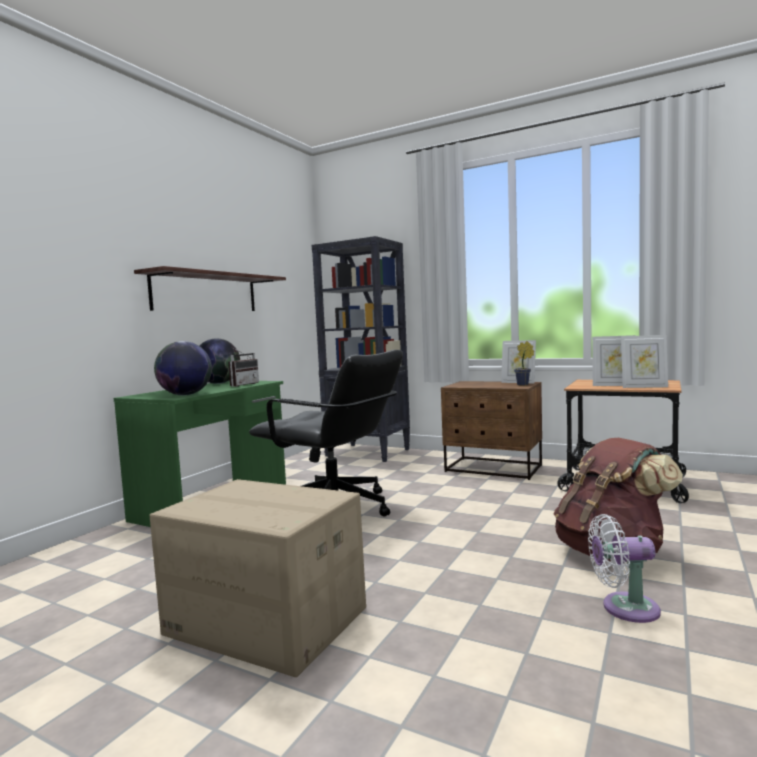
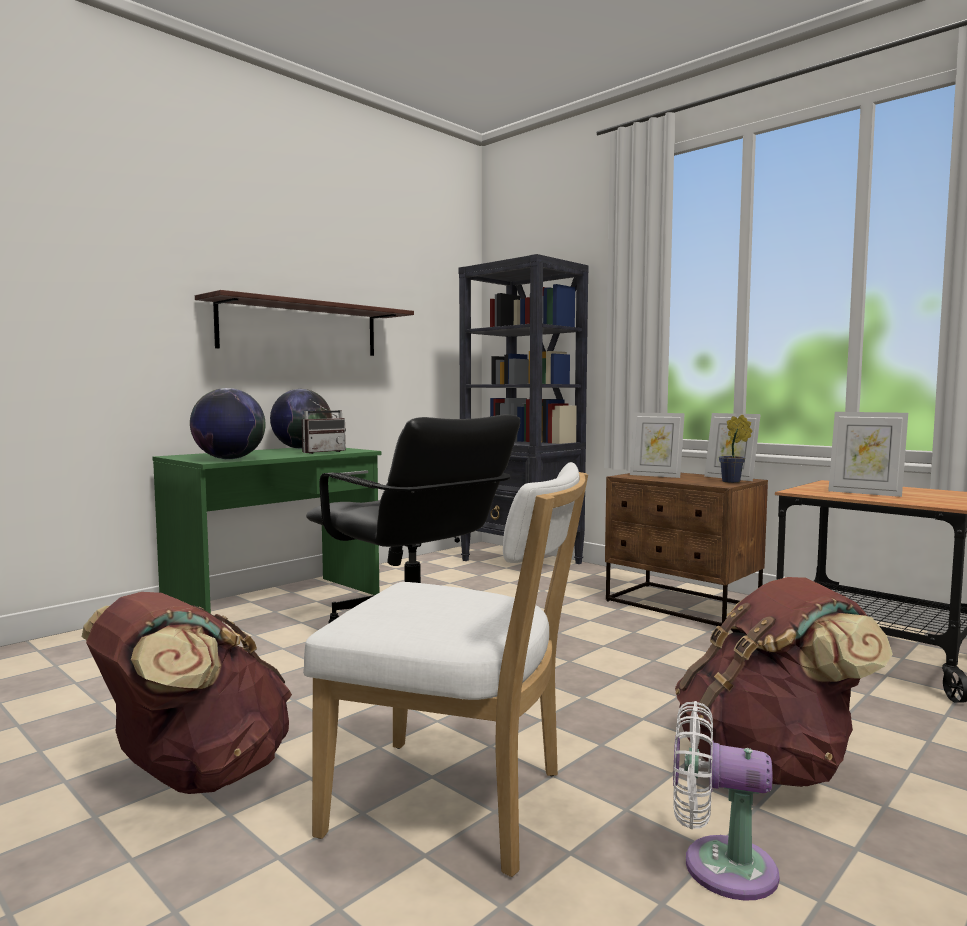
camera: 15 degrees right, 0 degrees up
cardboard box [150,479,366,677] -> brown backpack [82,592,292,794]
picture frame [621,335,668,388] -> picture frame moved to [630,413,685,478]
none -> white chair [303,462,588,877]

